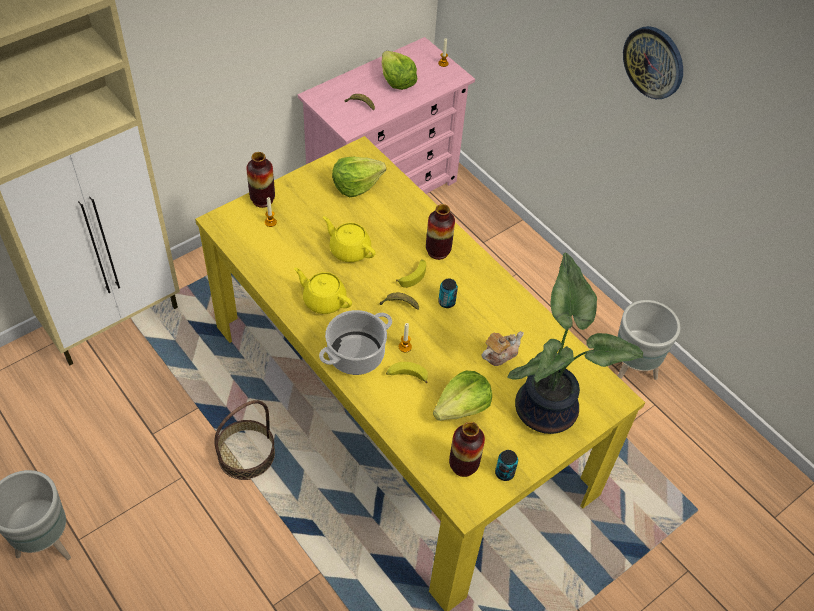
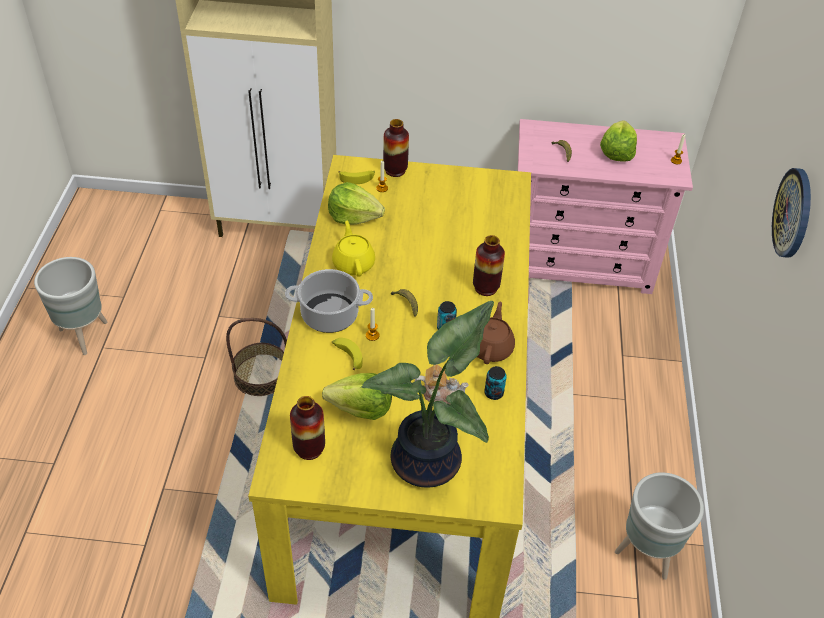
camera: 45 degrees right, 5 degrees down
yellow teapot [323,216,376,262] -> none
lettuce [332,156,386,197] -> lettuce moved to [328,182,385,225]
banana [396,259,426,288] -> banana moved to [338,171,375,184]
can [495,450,518,481] -> can moved to [484,366,507,400]
none -> brown teapot [477,301,515,364]

